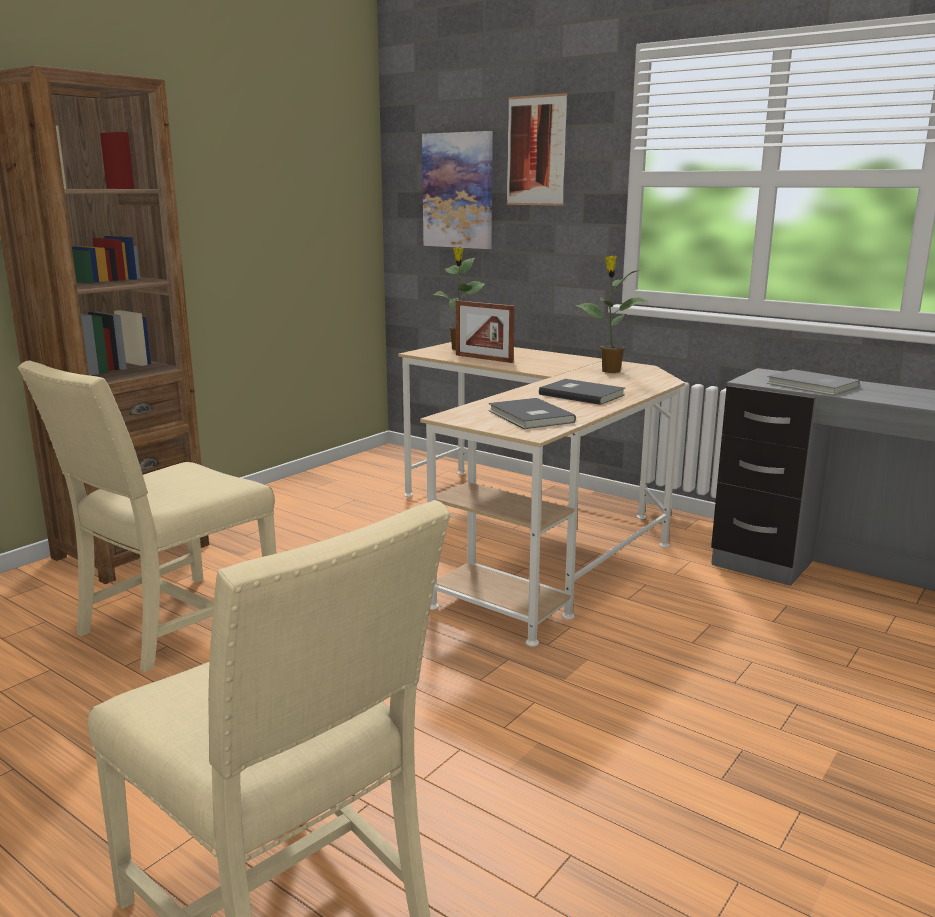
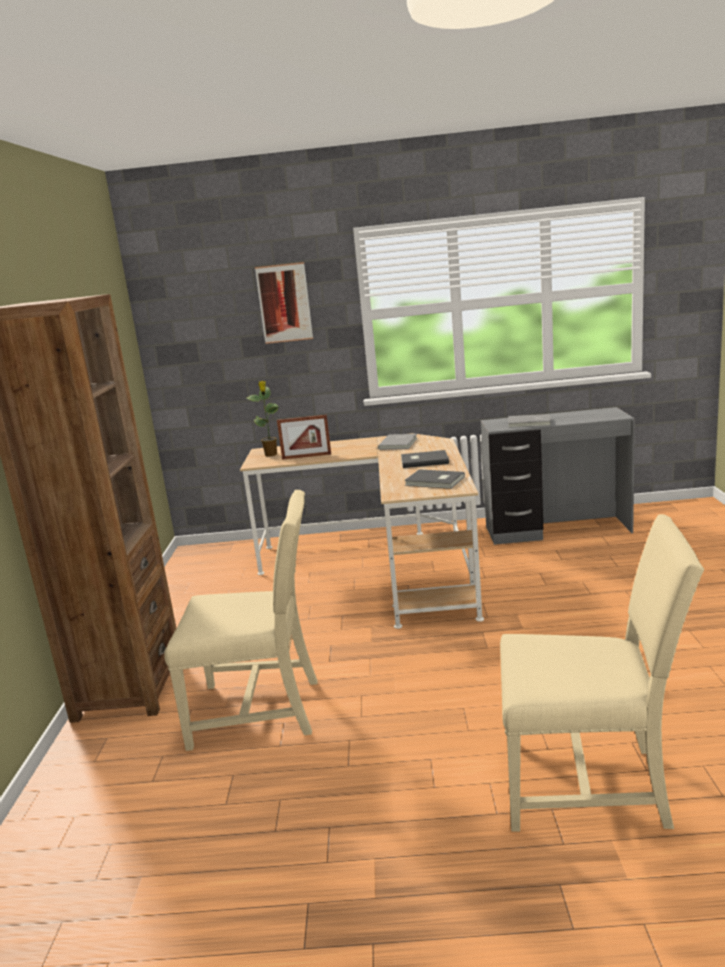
camera: 35 degrees left, 0 degrees up
beige chair [18,361,277,672] -> beige chair turned 90 degrees counterclockwise [164,490,318,751]
picture [422,131,493,249] -> none
potted plant [576,256,648,373] -> grey book [378,434,417,450]

